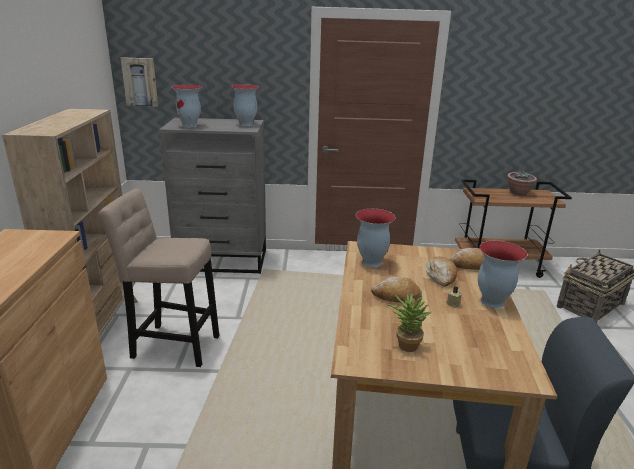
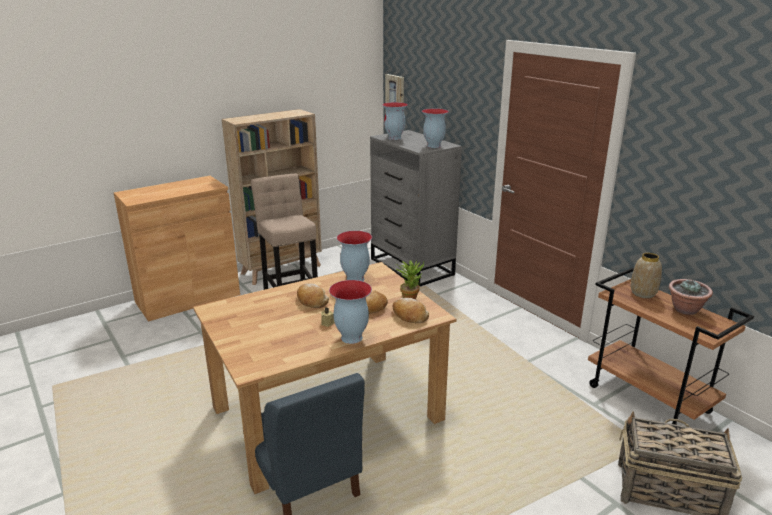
camera: 55 degrees right, 0 degrees up
potted plant [387,291,432,352] -> potted plant moved to [396,260,424,299]
none -> vase [631,253,662,298]

